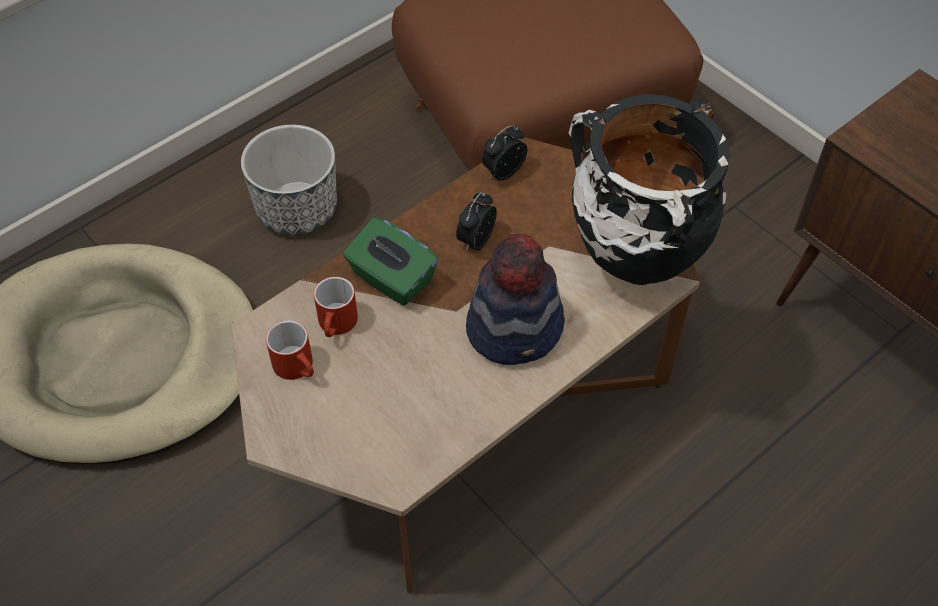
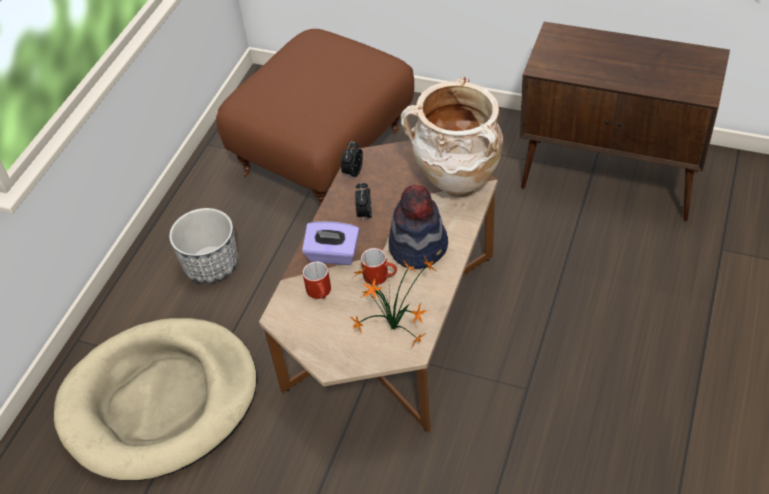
camera: 25 degrees left, 5 degrees down
red mug [266,320,314,380] -> red mug moved to [361,248,397,285]
green tissue box [343,217,438,306] -> purple tissue box [302,221,359,265]
black vase [568,94,729,285] -> beige vase [401,76,503,197]
none -> potted plant [350,255,436,347]

